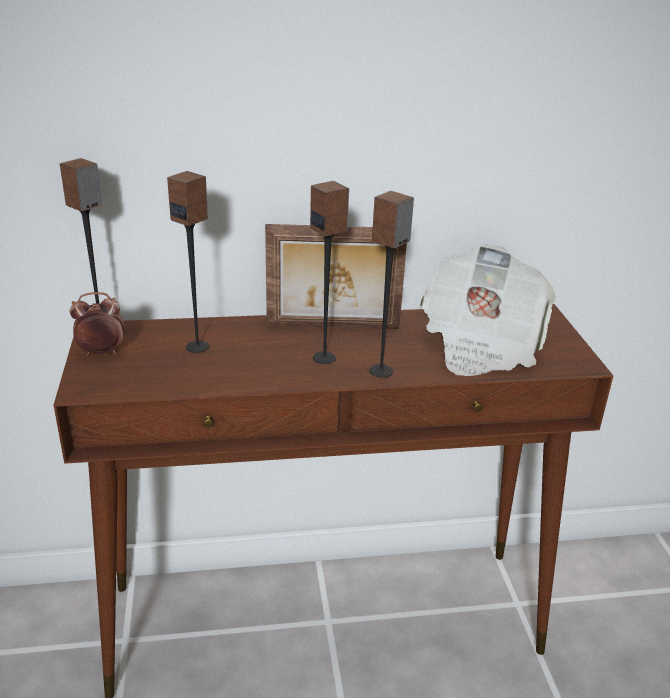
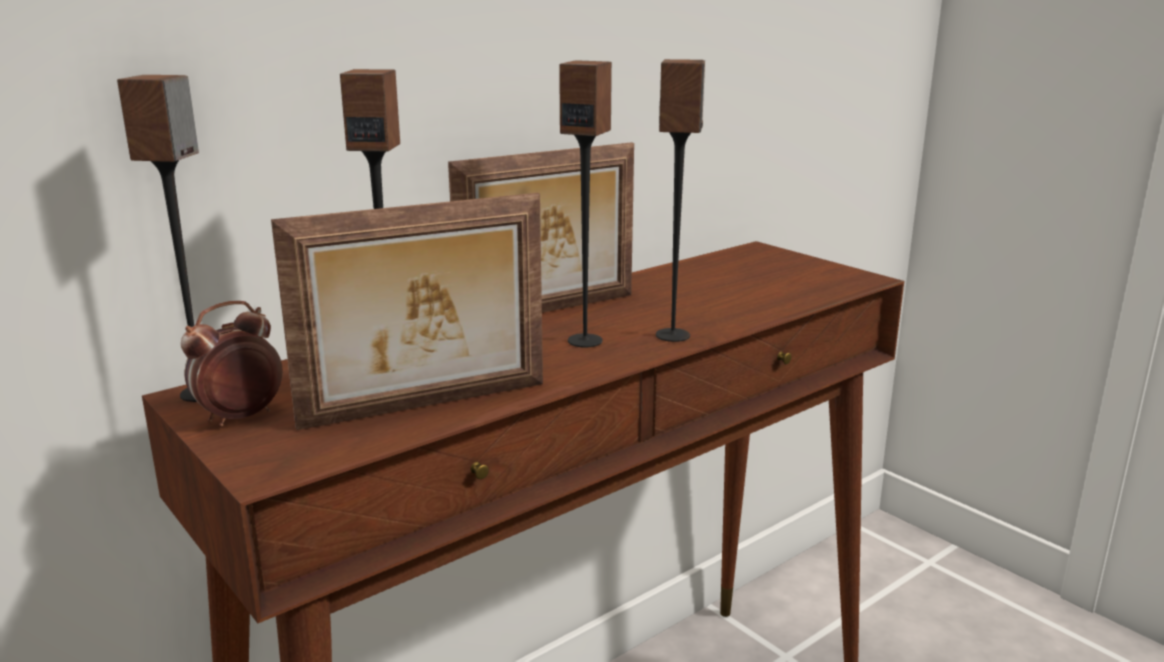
camera: 30 degrees left, 10 degrees down
newspaper [420,245,556,376] -> none
none -> picture frame [271,193,543,430]

